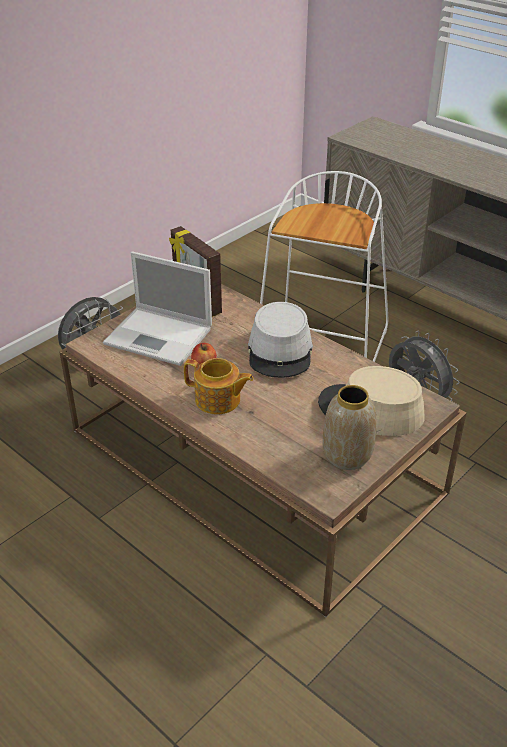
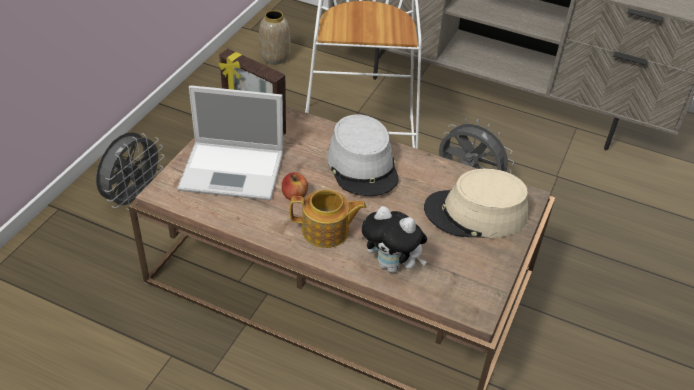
camera: 20 degrees left, 5 degrees up
vase [323,385,377,470] -> vase moved to [259,10,291,64]
none -> plush toy [362,206,427,273]

